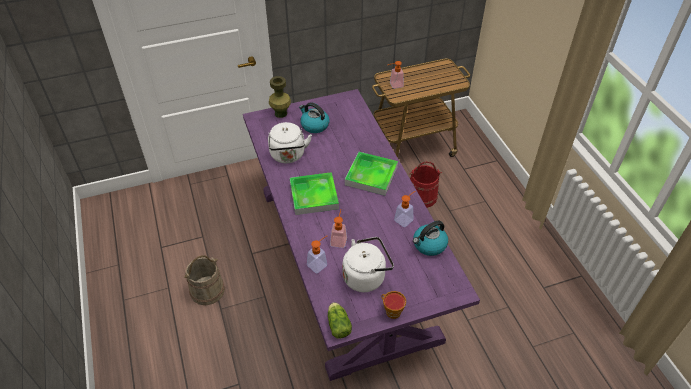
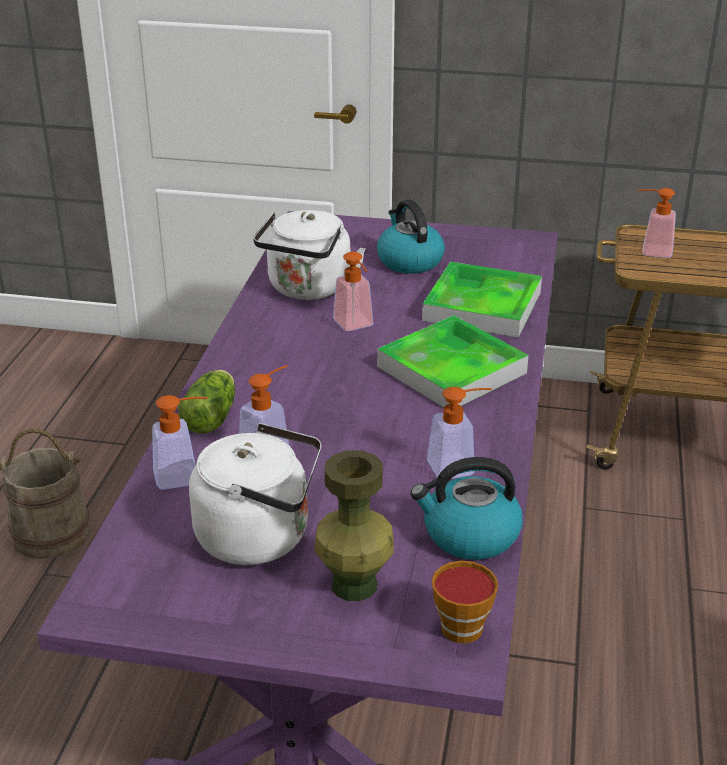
camera: 30 degrees right, 15 degrees down
green vase [269,76,291,118] -> green vase moved to [314,450,394,601]
tray [290,172,339,215] -> tray moved to [422,262,542,338]
lettuce [328,302,352,339] -> lettuce moved to [178,370,235,434]
cup [381,291,406,319] -> cup moved to [432,560,498,644]
red bucket [409,161,442,208] -> none
none -> soap dispenser [333,252,373,331]

